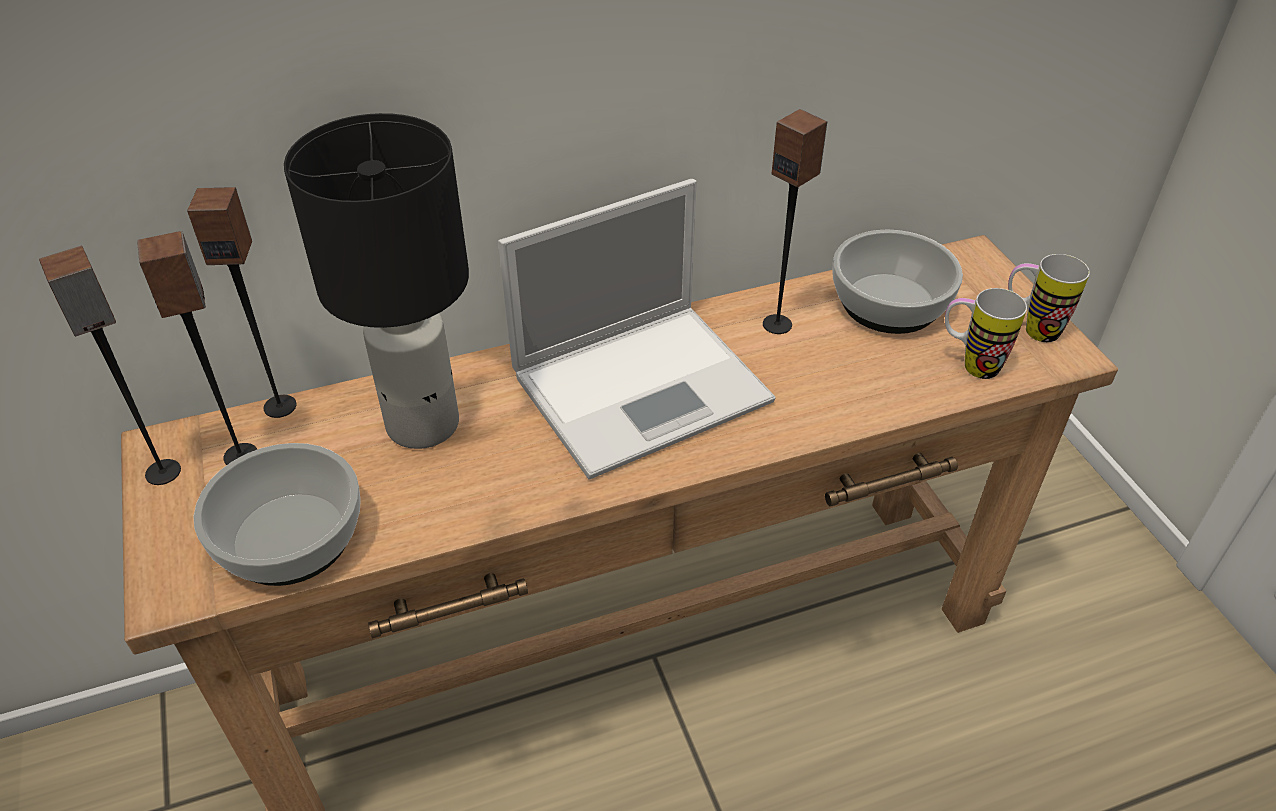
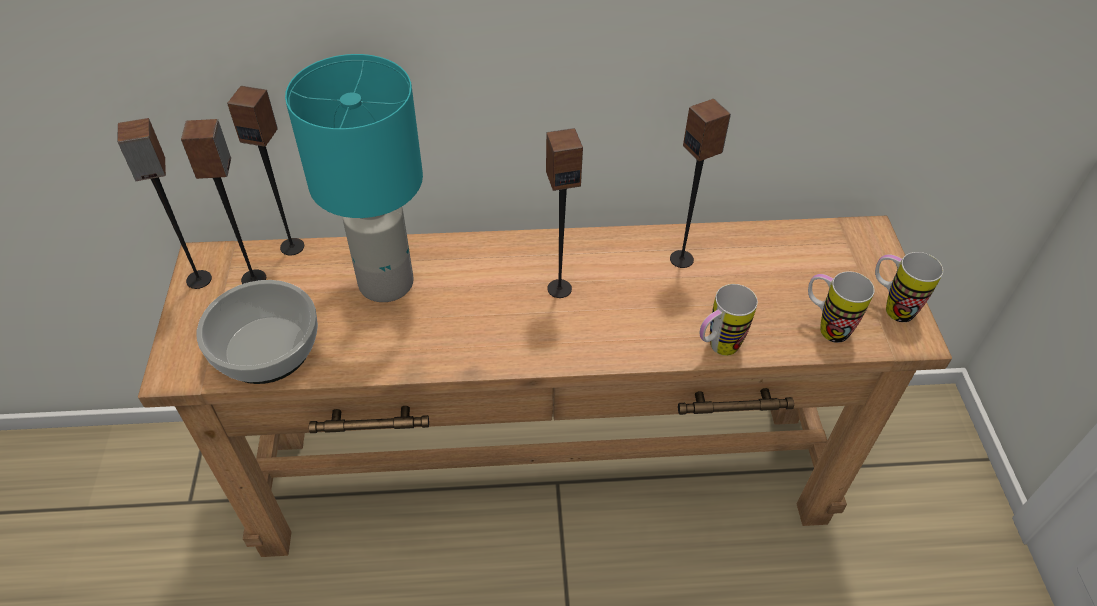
camera: 15 degrees right, 5 degrees up
black table lamp [284,113,469,449] -> turquoise table lamp [285,54,423,302]
laptop [498,179,776,480] -> speaker [546,128,583,298]
bowl [833,230,963,334] -> none
none -> mug [700,284,758,356]

